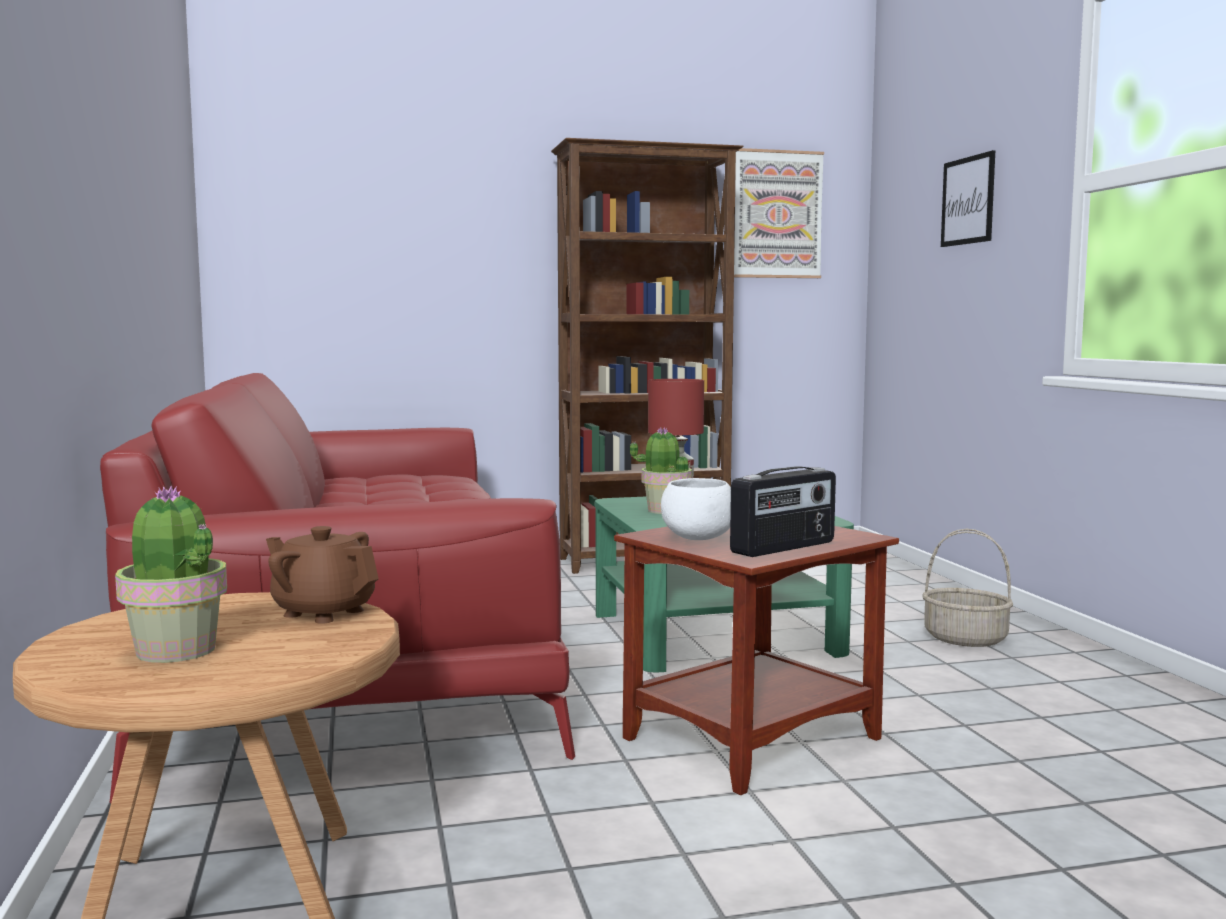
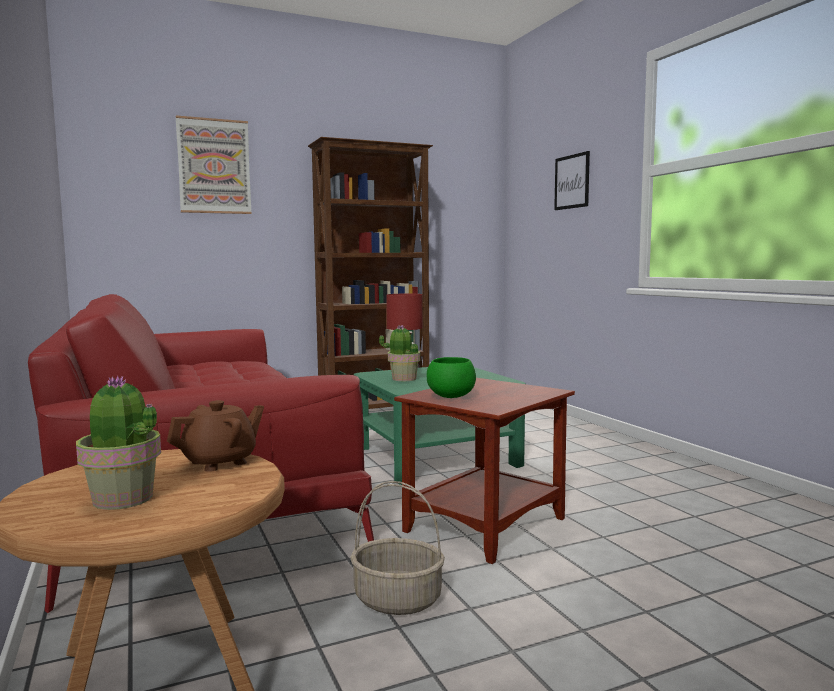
camera: 10 degrees left, 0 degrees up
brown teapot [266,526,379,624] -> brown teapot turned 120 degrees clockwise [167,400,264,472]
white bowl [661,478,731,540] -> green bowl [427,357,476,398]
radio [730,466,836,557] -> none
picture [734,148,824,278] -> picture moved to [176,115,252,214]
basket [923,529,1013,647] -> basket moved to [350,481,445,615]

